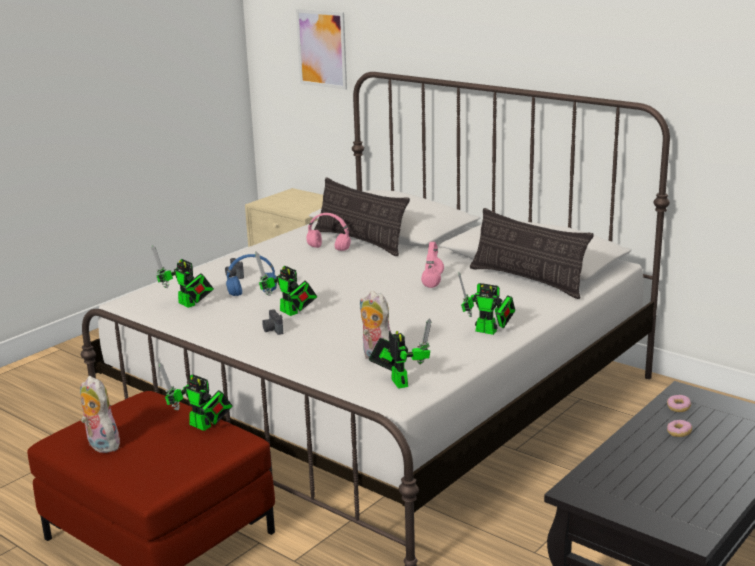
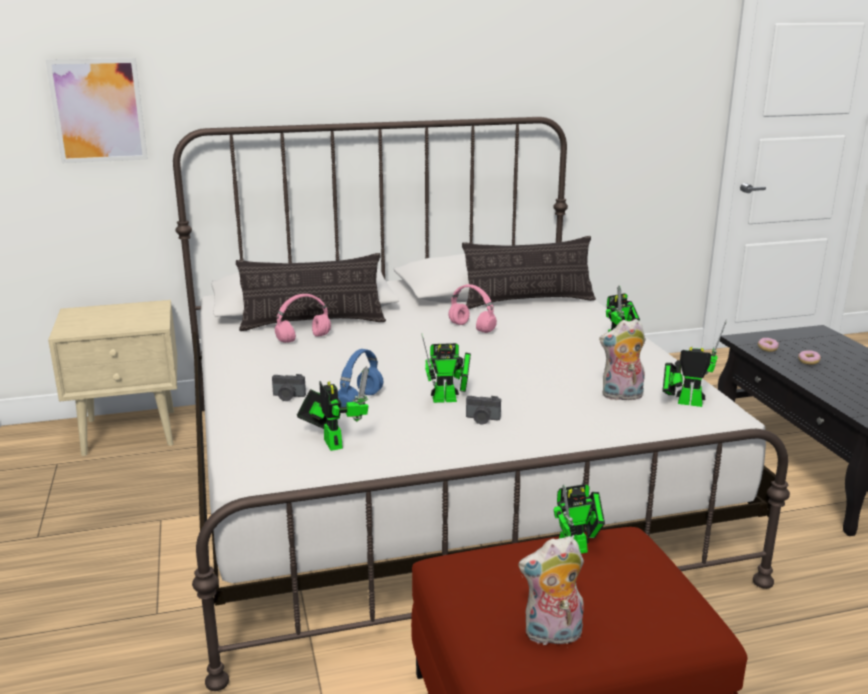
camera: 55 degrees left, 0 degrees up
toy robot [152,245,214,308] -> toy robot turned 105 degrees counterclockwise [297,366,369,451]

